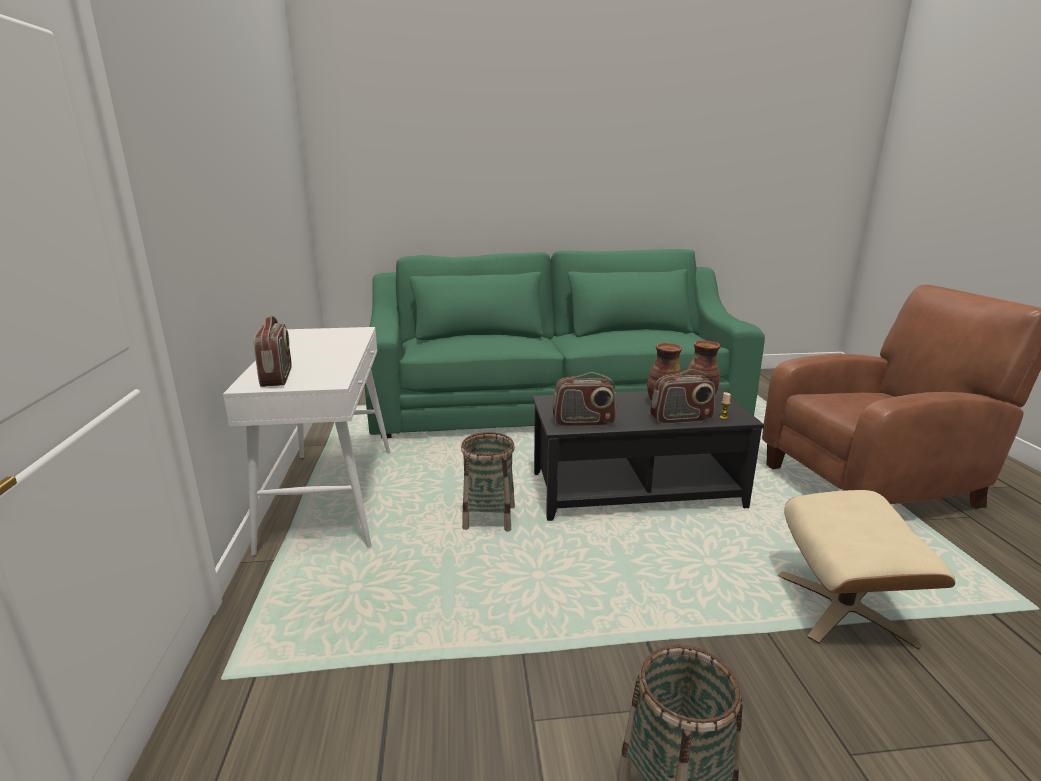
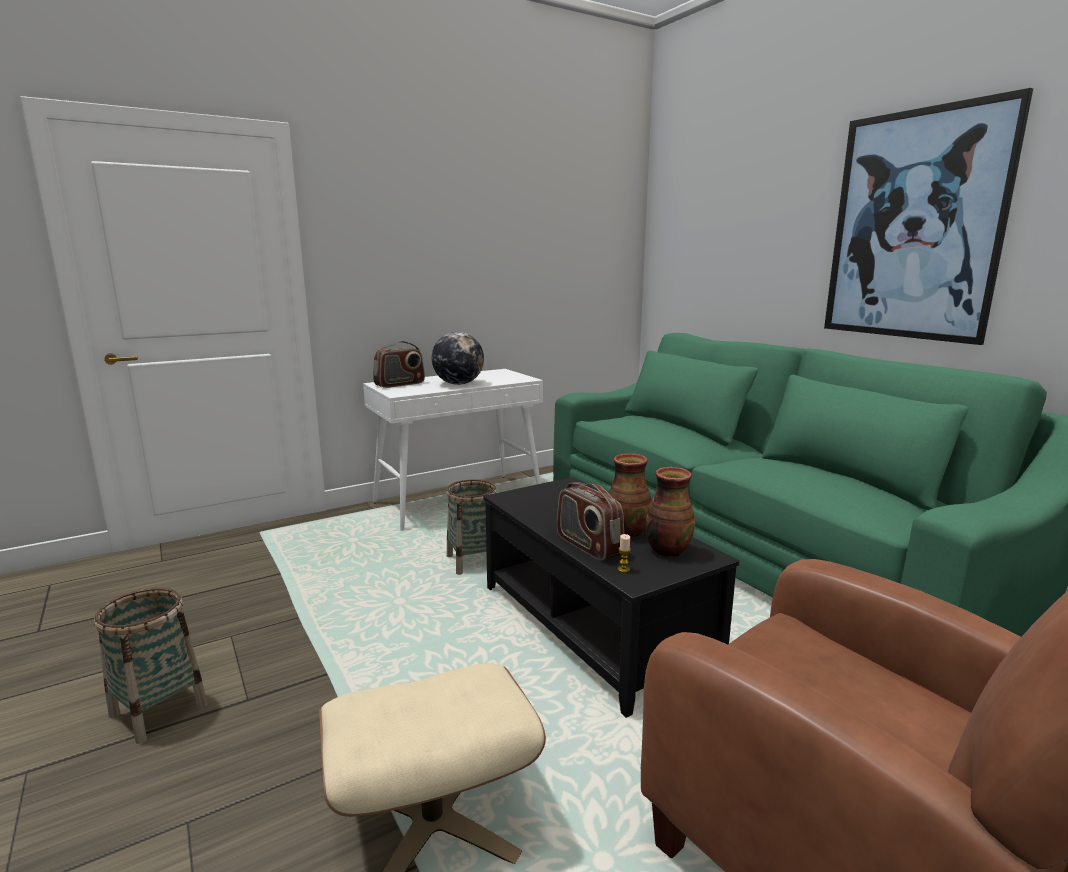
camera: 65 degrees right, 5 degrees down
radio [552,372,617,427] -> none
none -> globe [432,332,484,385]
none -> picture [824,88,1033,345]

